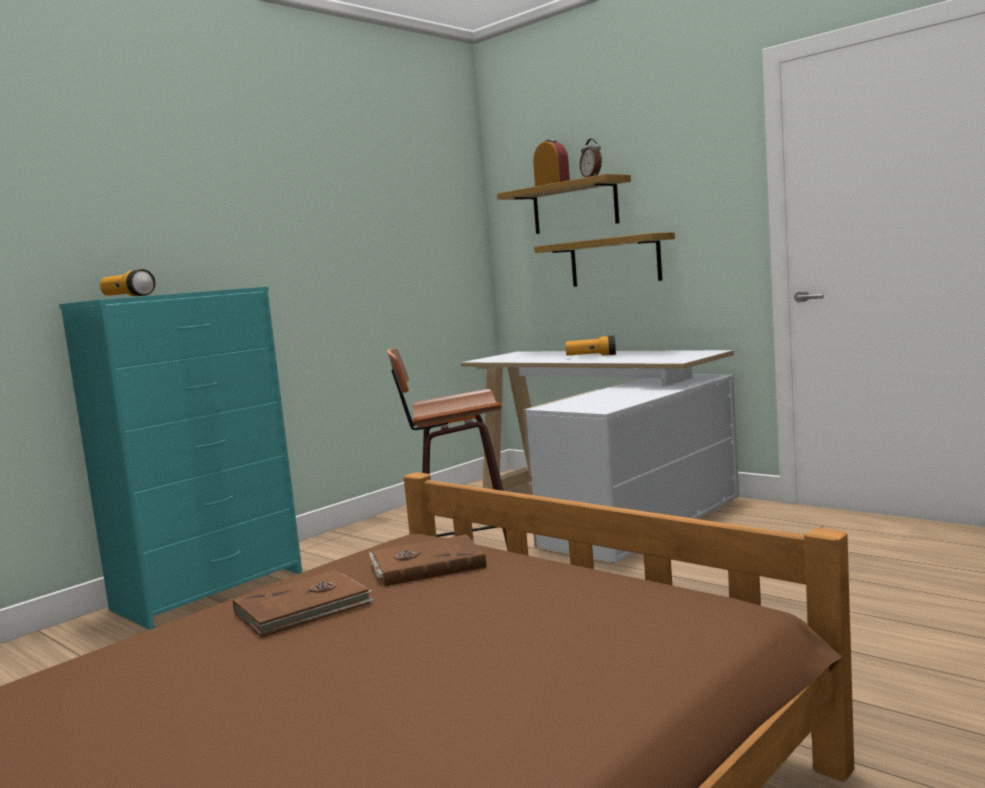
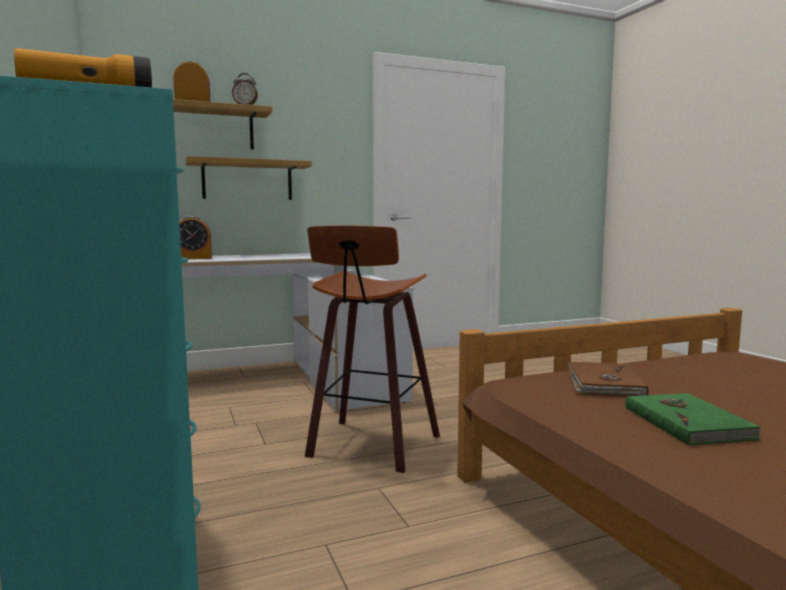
camera: 65 degrees left, 0 degrees up
brown book [233,570,374,638] -> green book [625,393,762,445]
flashlight [566,336,616,355] -> none
none -> alarm clock [179,216,212,259]

